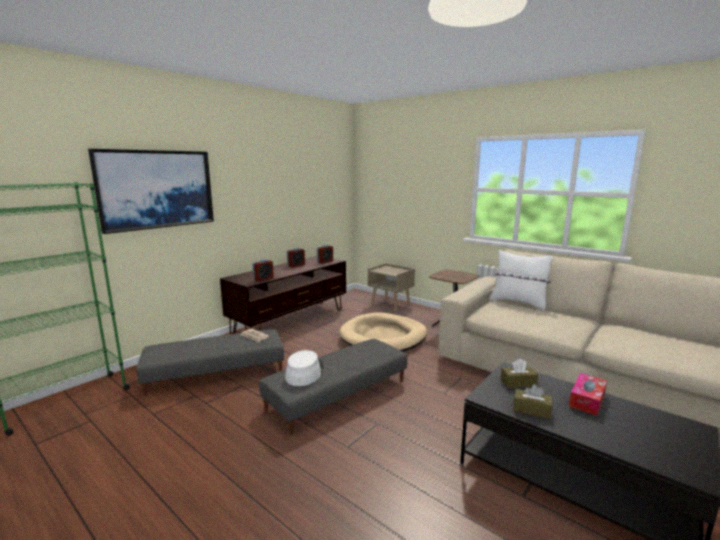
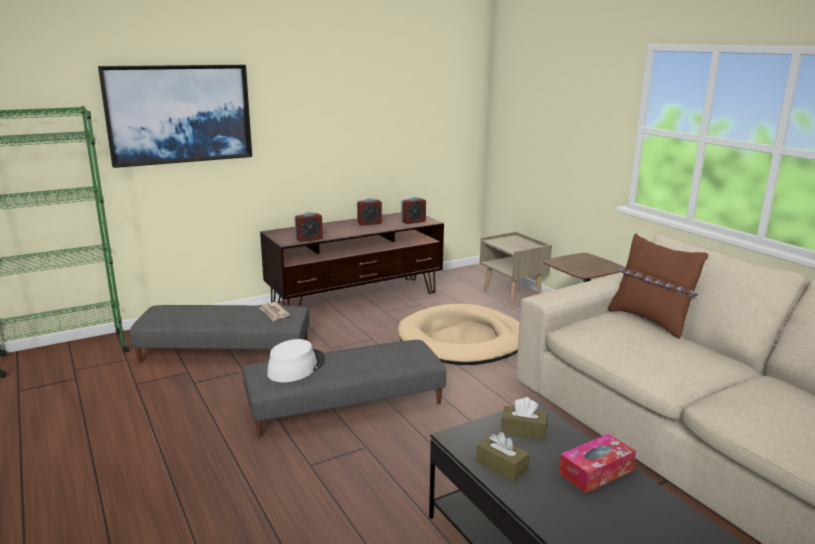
camera: 20 degrees right, 5 degrees up
white pillow [489,250,554,311] -> brown pillow [608,233,709,339]

